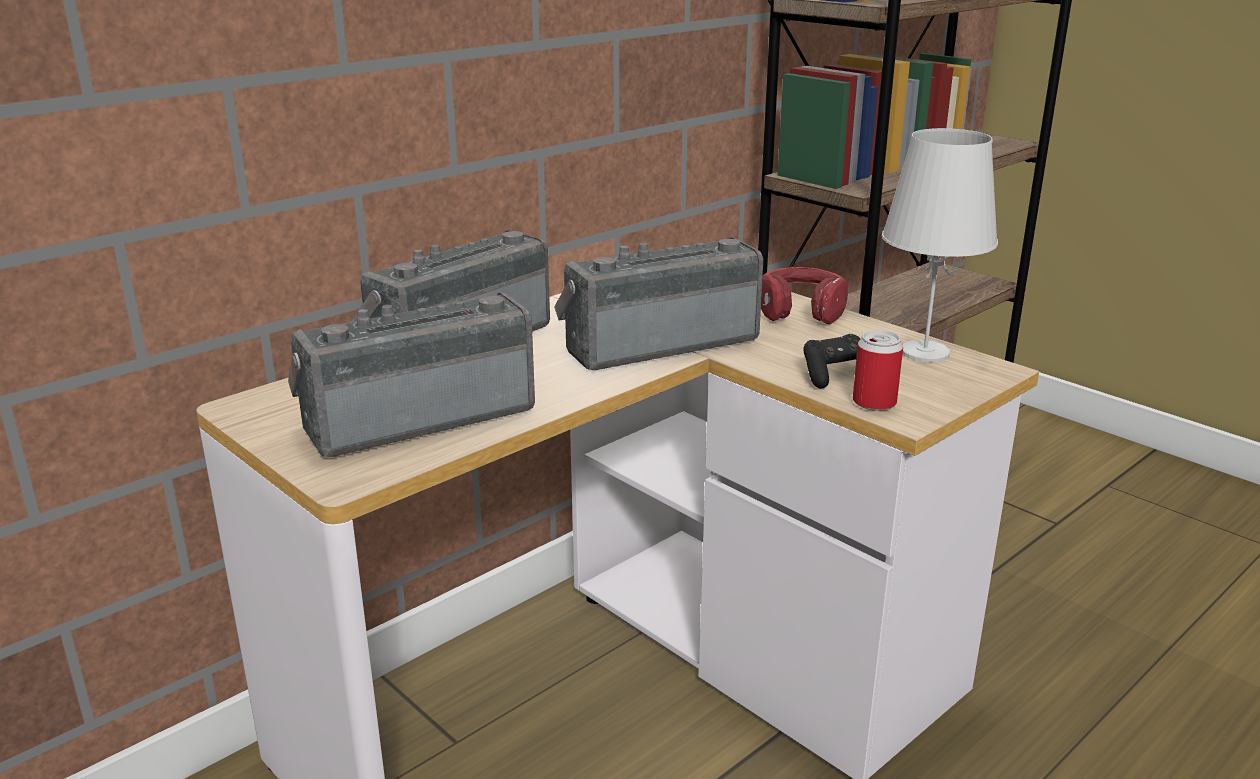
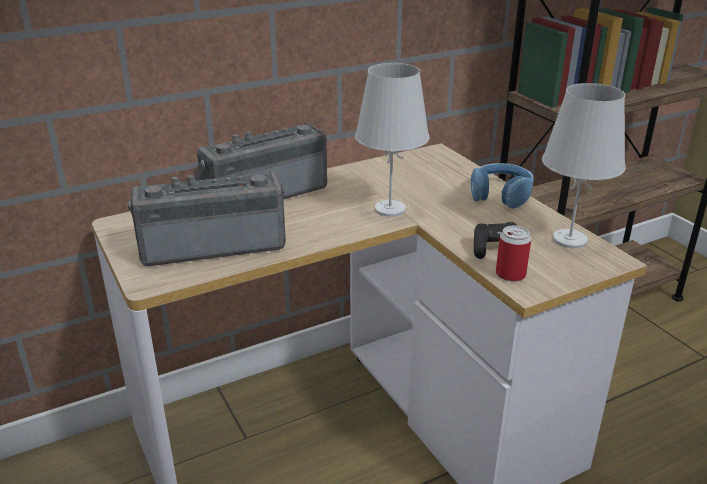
camera: 15 degrees right, 5 degrees up
radio [554,237,763,370] -> white table lamp [355,63,429,217]
red headphones [761,267,848,324] -> blue headphones [471,163,534,209]

